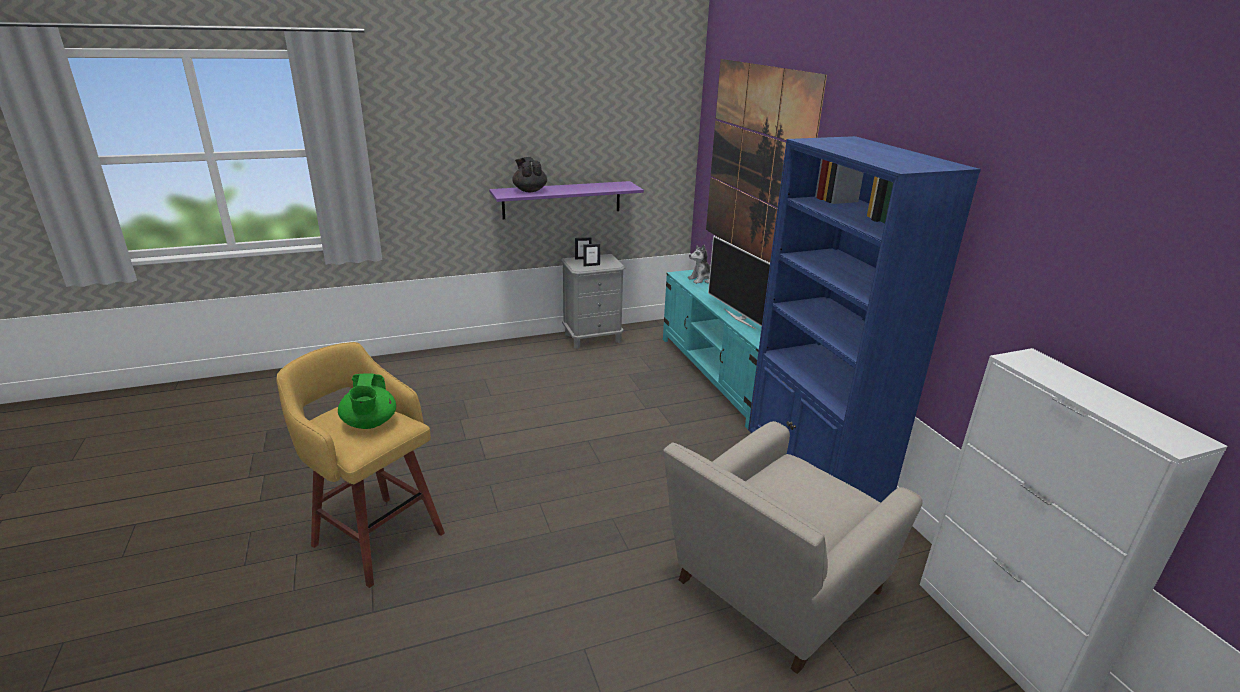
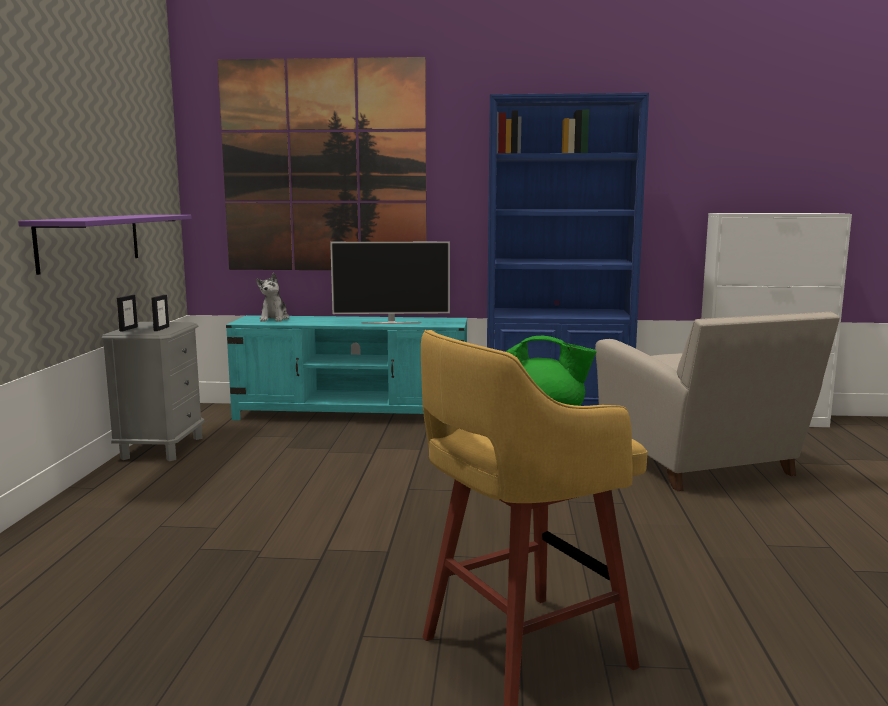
camera: 65 degrees left, 15 degrees down
black teapot [512,157,547,192] -> none

